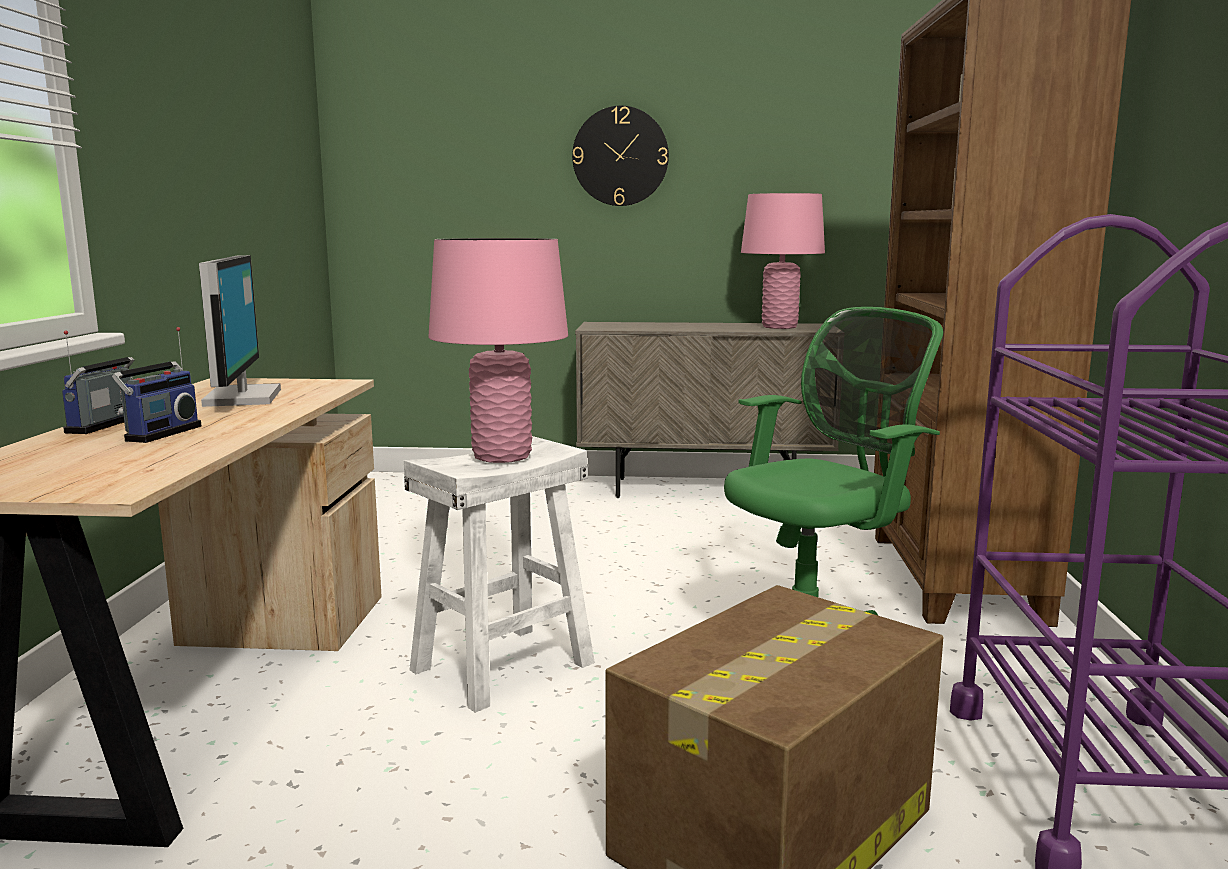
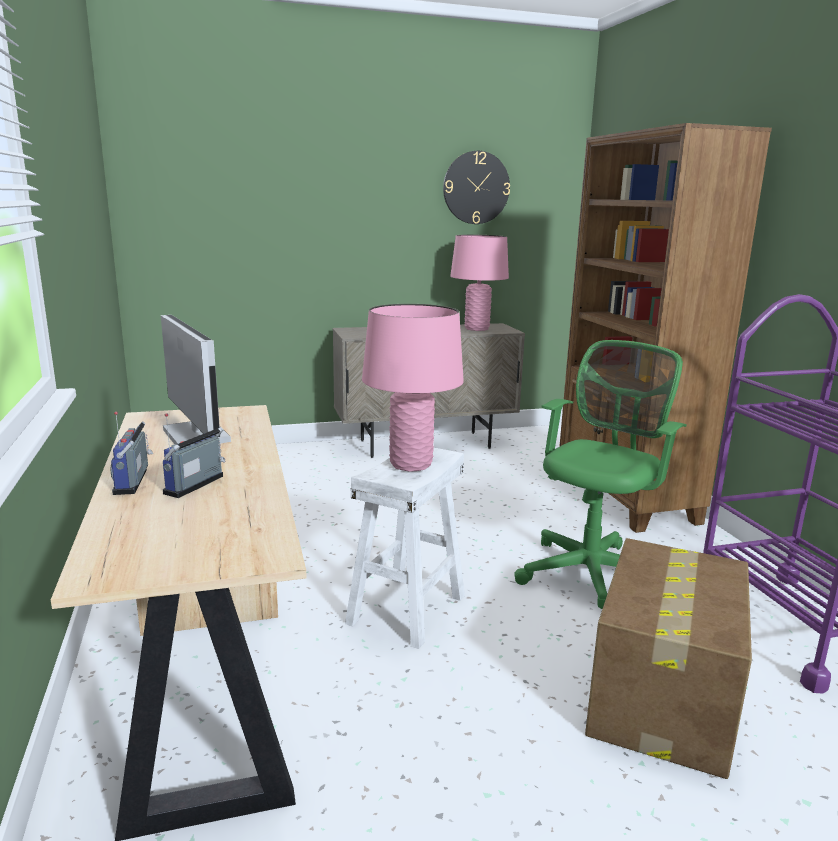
camera: 20 degrees left, 5 degrees up
radio [112,327,201,443] -> radio turned 150 degrees counterclockwise [163,413,225,498]
wall clock [572,106,669,206] -> wall clock moved to [443,151,510,224]

